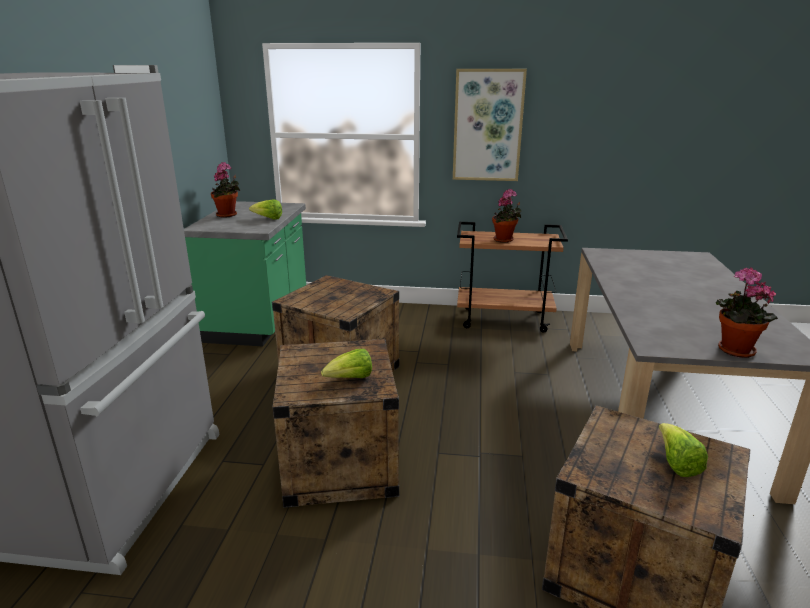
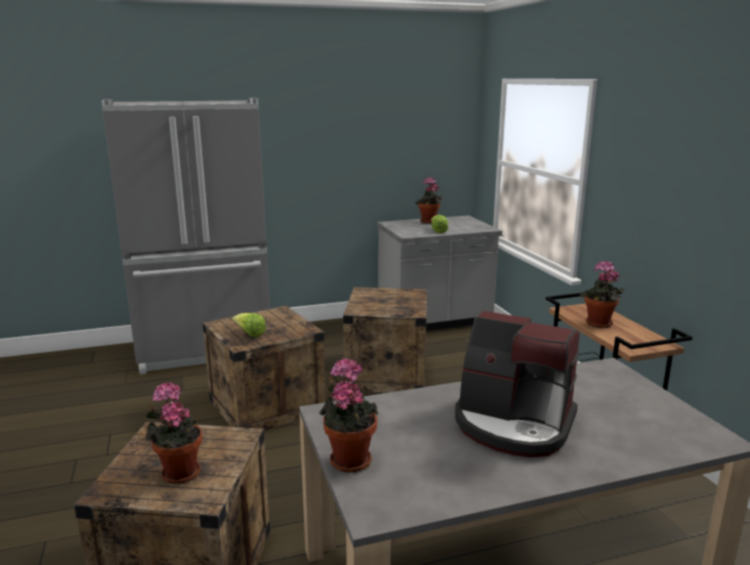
camera: 65 degrees right, 5 degrees down
green counter [184,201,306,346] -> grey counter [377,215,502,331]
picture [453,69,527,181] -> none
lettuce [659,423,708,477] -> potted plant [145,382,202,484]
none -> coffee machine [455,311,580,457]

